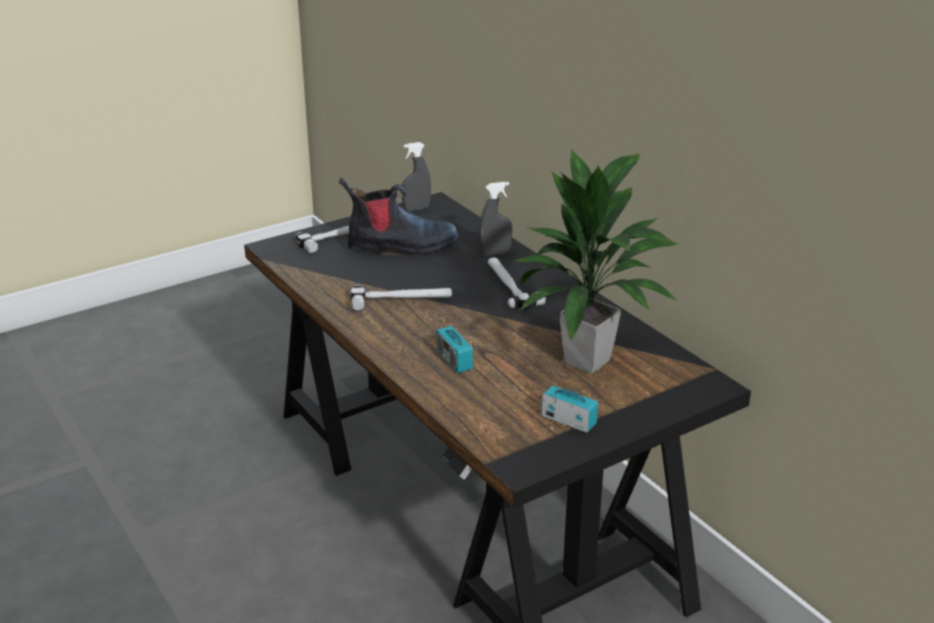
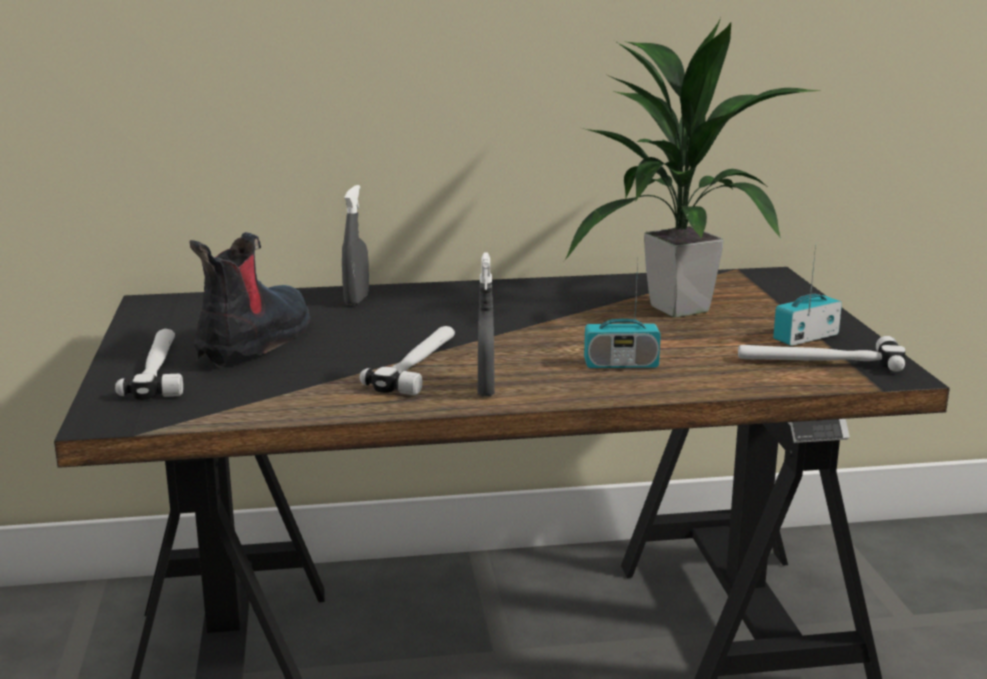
camera: 65 degrees left, 10 degrees down
grey spray bottle [401,142,431,211] -> grey spray bottle moved to [478,253,495,396]
hammer [488,258,546,309] -> hammer moved to [738,336,905,372]

